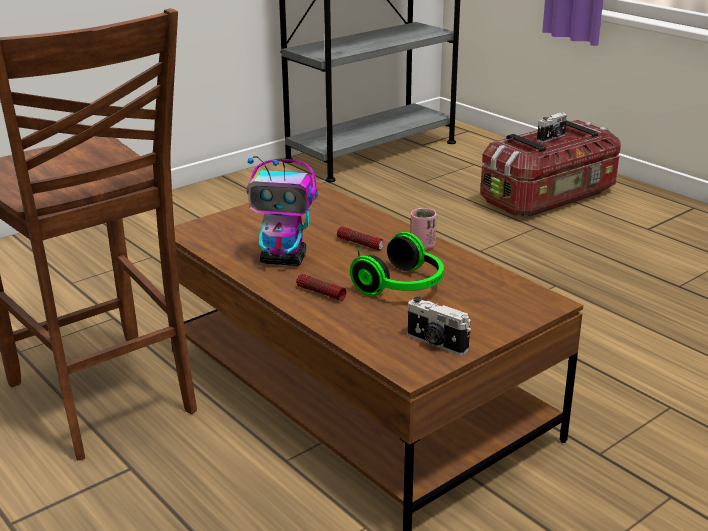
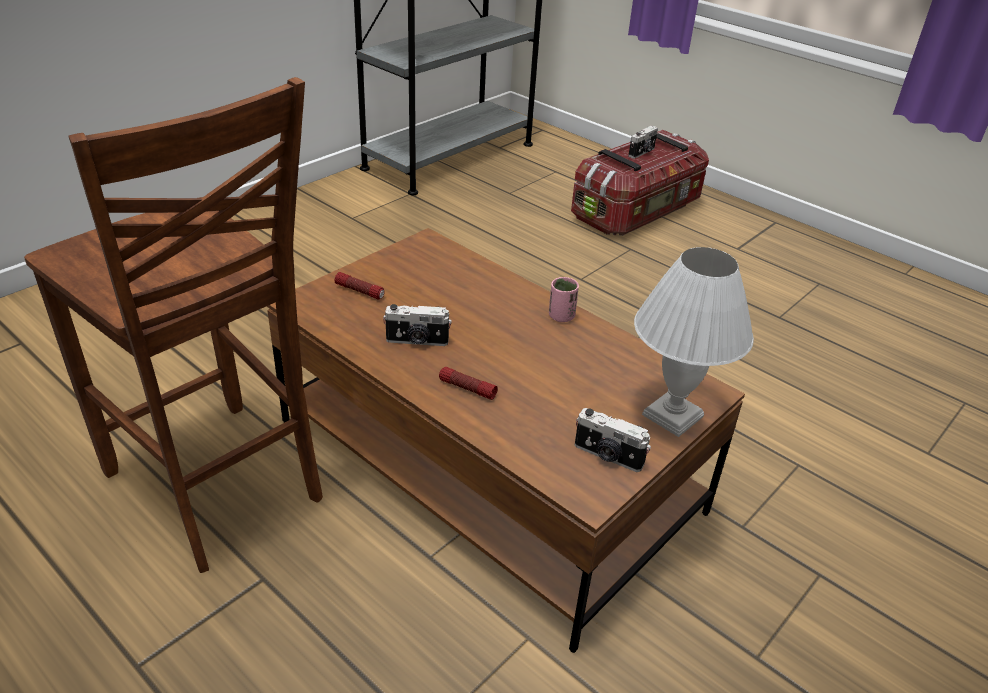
camera: 10 degrees left, 10 degrees up
toy robot [247,156,318,266] -> camera [383,304,452,346]
flashlight [337,226,384,250] -> flashlight moved to [335,272,385,300]
headphones [350,232,444,296] -> none
none -> white table lamp [634,247,754,437]

